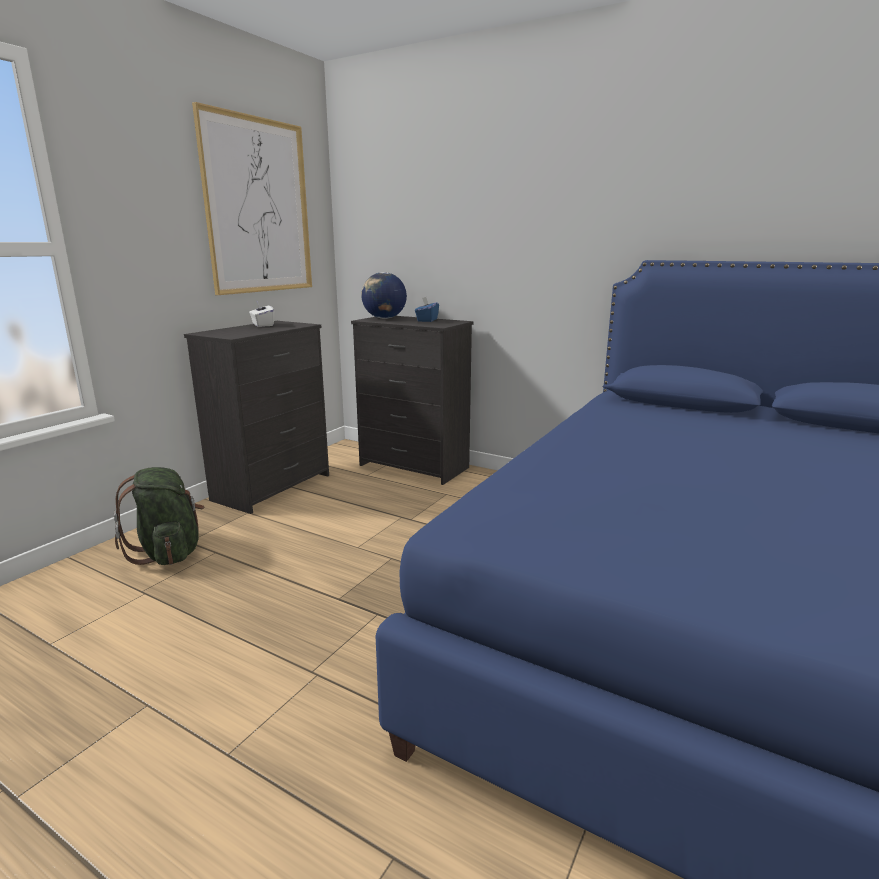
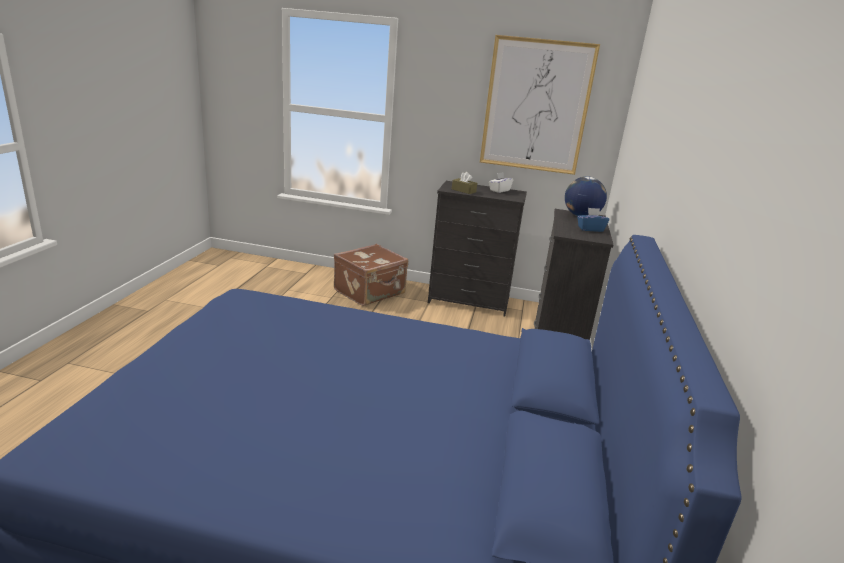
camera: 70 degrees right, 5 degrees up
green backpack [114,467,204,565] -> brown suitcase [334,244,408,306]
none -> brown tissue box [452,172,477,194]

